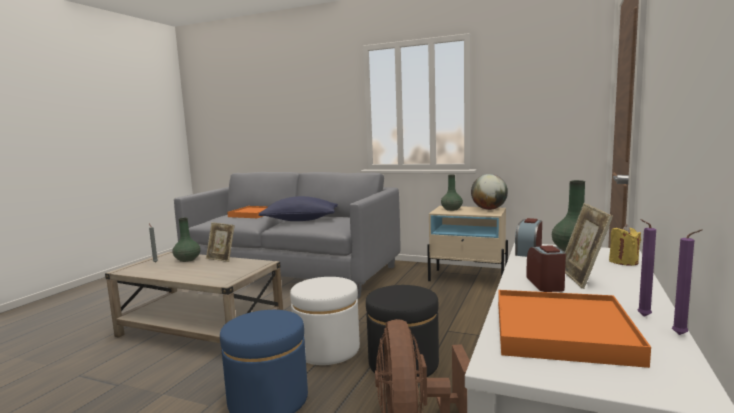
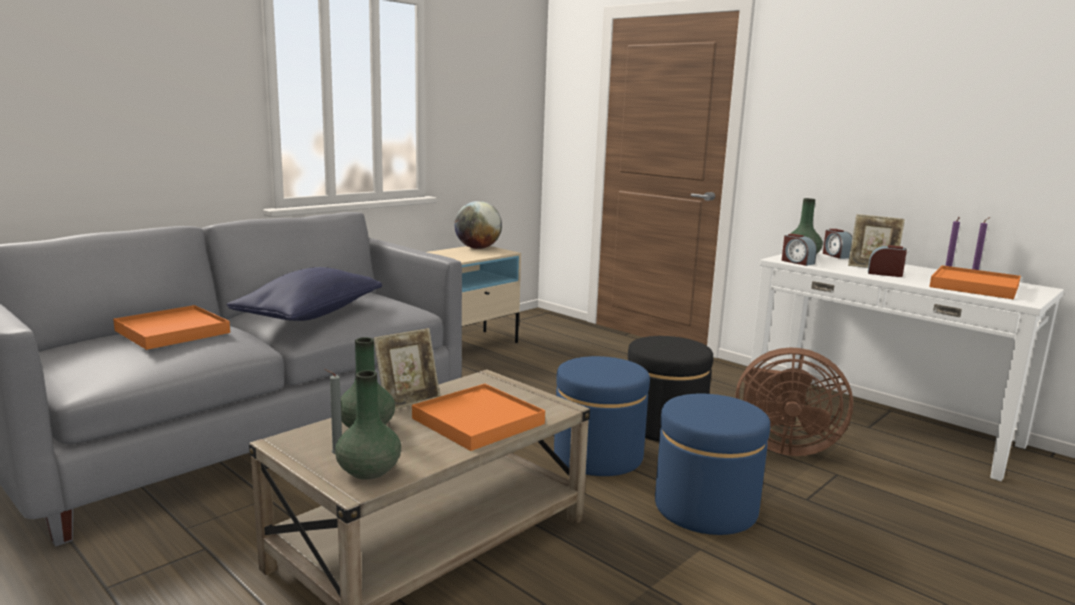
camera: 70 degrees left, 5 degrees up
white ottoman [290,277,360,365] -> blue ottoman [554,356,650,476]
green vase [441,175,463,211] -> green vase moved to [335,370,401,480]
yellow candle [609,225,641,266] -> alarm clock [823,229,853,259]
none -> orange tray [412,384,545,451]

